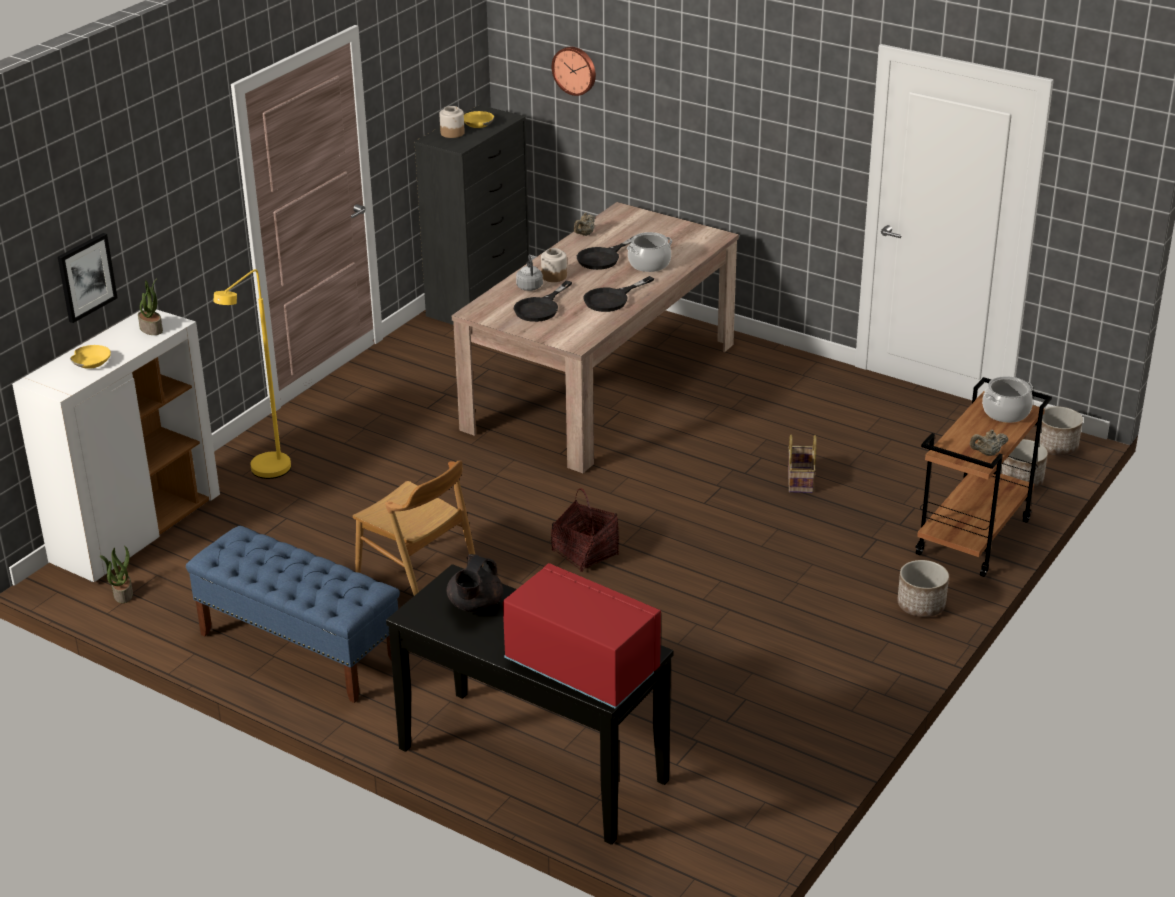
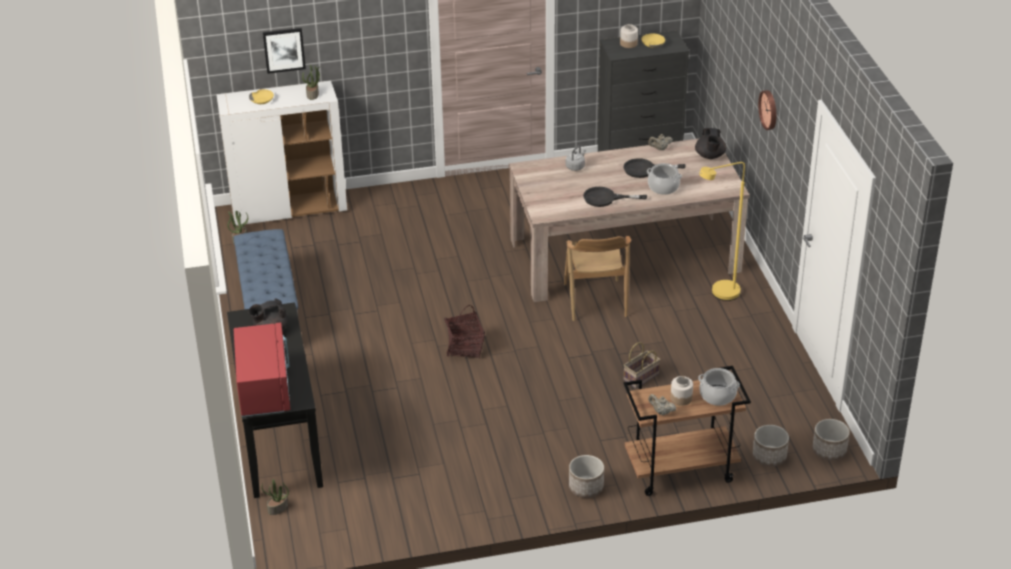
camera: 45 degrees right, 5 degrees up
yellow floor lamp [214,269,291,479] -> yellow floor lamp moved to [699,162,745,301]
brown chair [353,460,475,596] -> brown chair moved to [564,236,631,321]
black frying pan [514,281,572,322] -> none
jar [541,248,567,282] -> jar moved to [671,376,693,406]
wall clock [552,47,596,96] -> wall clock moved to [758,90,776,130]
none -> potted plant [261,479,289,515]
none -> black teapot [695,128,726,159]

